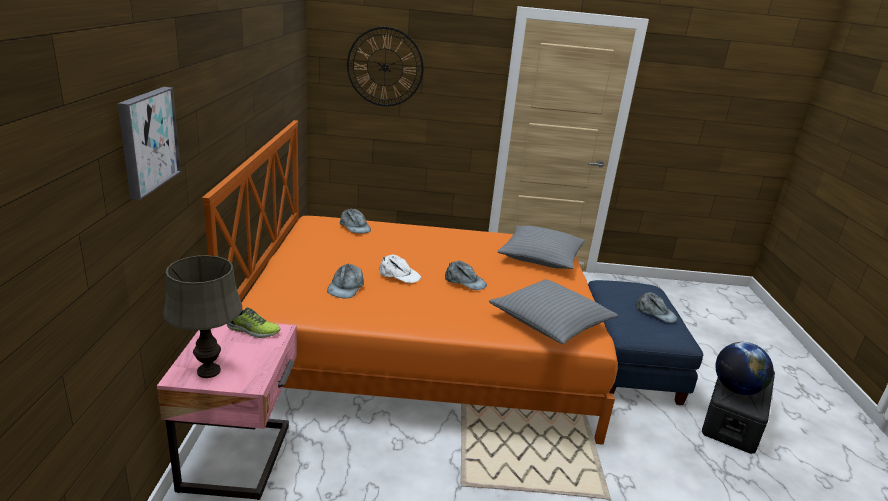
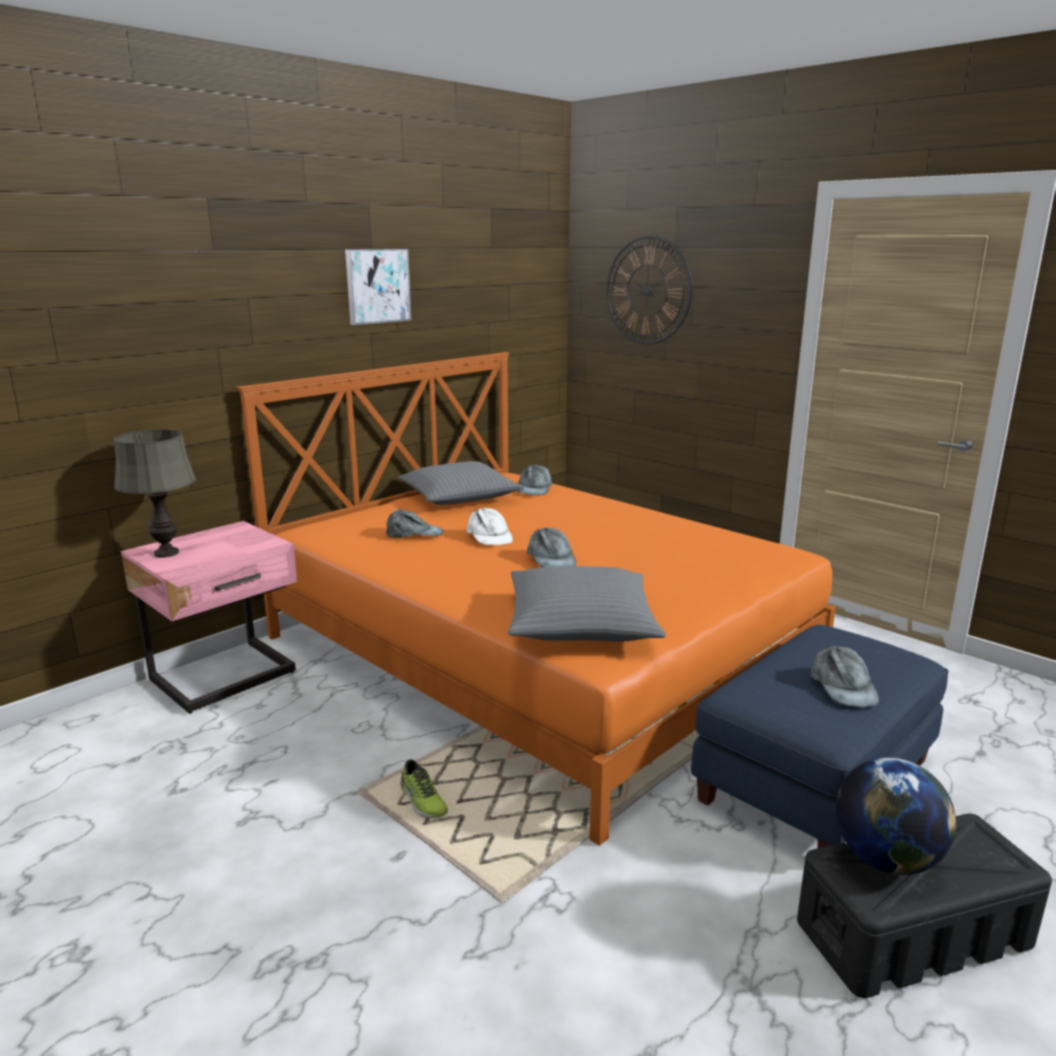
camera: 45 degrees right, 5 degrees down
picture [118,87,181,200] -> picture moved to [345,249,411,325]
shoe [227,307,280,338] -> shoe moved to [400,759,448,819]
grey cap [327,263,364,298] -> grey cap turned 150 degrees counterclockwise [386,509,444,538]
grey pillow [498,226,586,269] -> grey pillow moved to [398,461,523,505]

